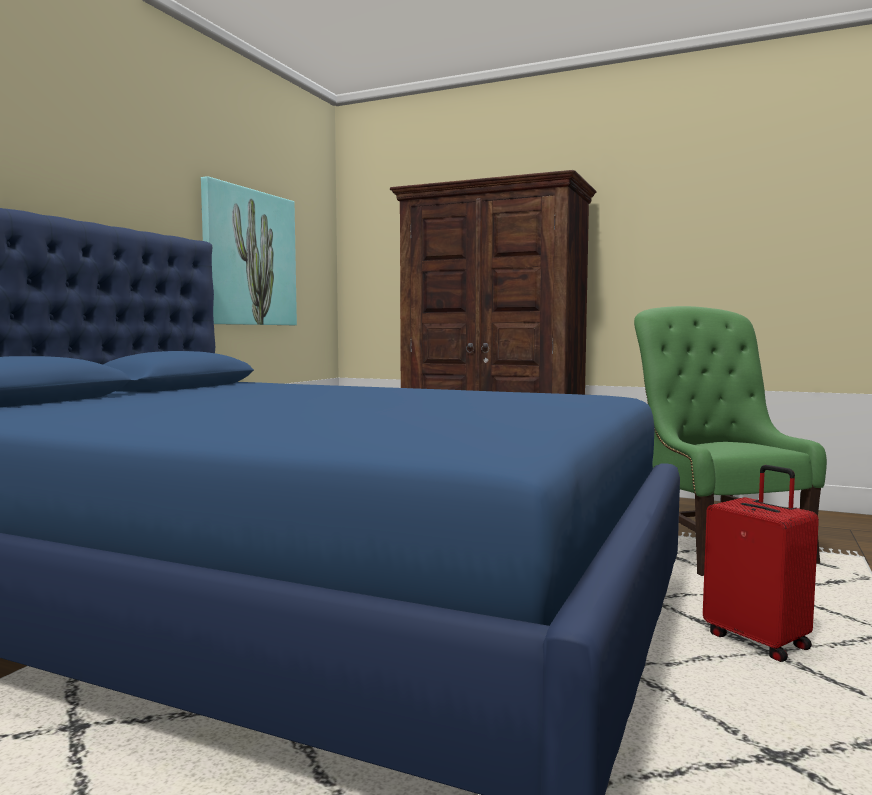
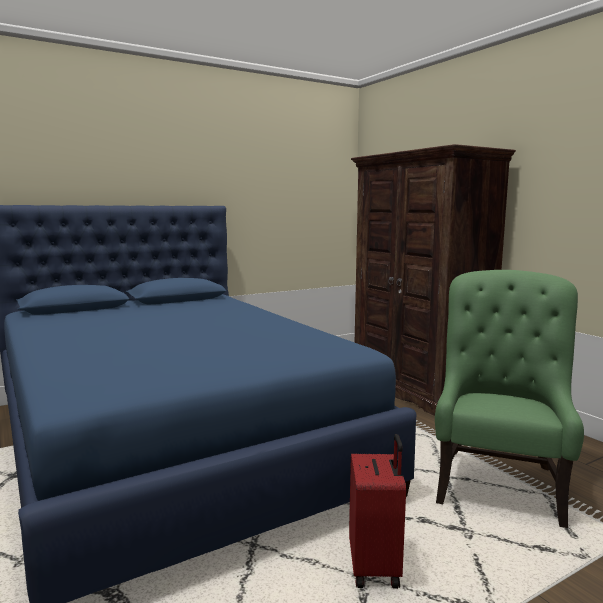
camera: 35 degrees right, 5 degrees up
picture [201,176,297,325] -> none

